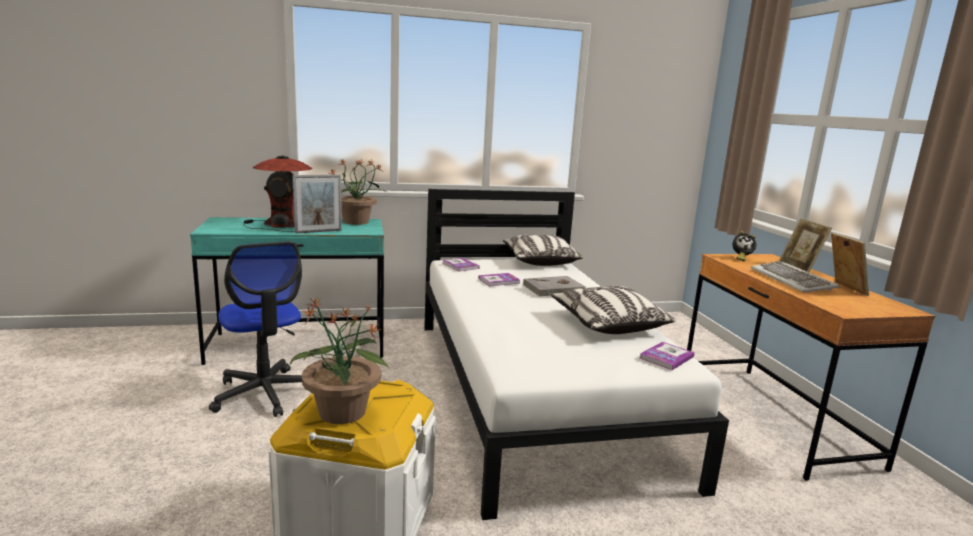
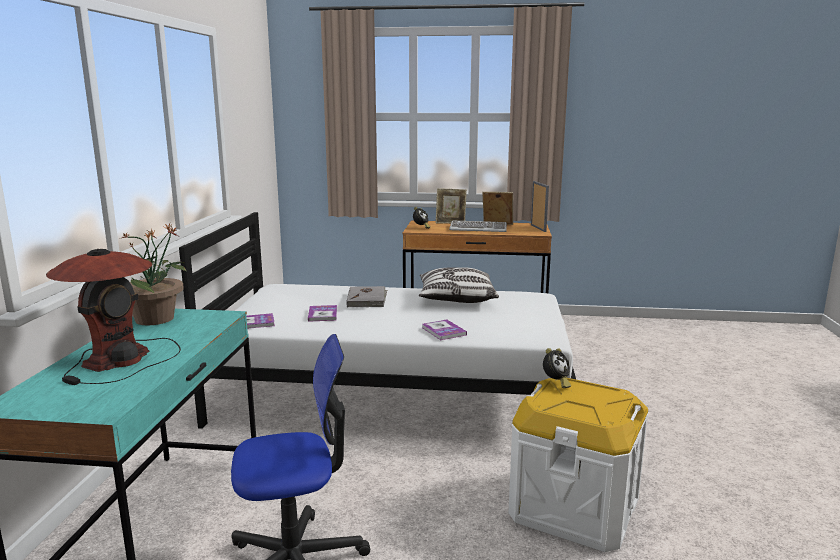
camera: 70 degrees left, 0 degrees up
potted plant [290,298,389,424] -> none
picture frame [292,175,342,234] -> picture frame moved to [531,181,549,232]
pillow [503,234,583,266] -> none
book [640,342,695,370] -> book moved to [422,320,467,340]
none -> alarm clock [543,348,571,388]

